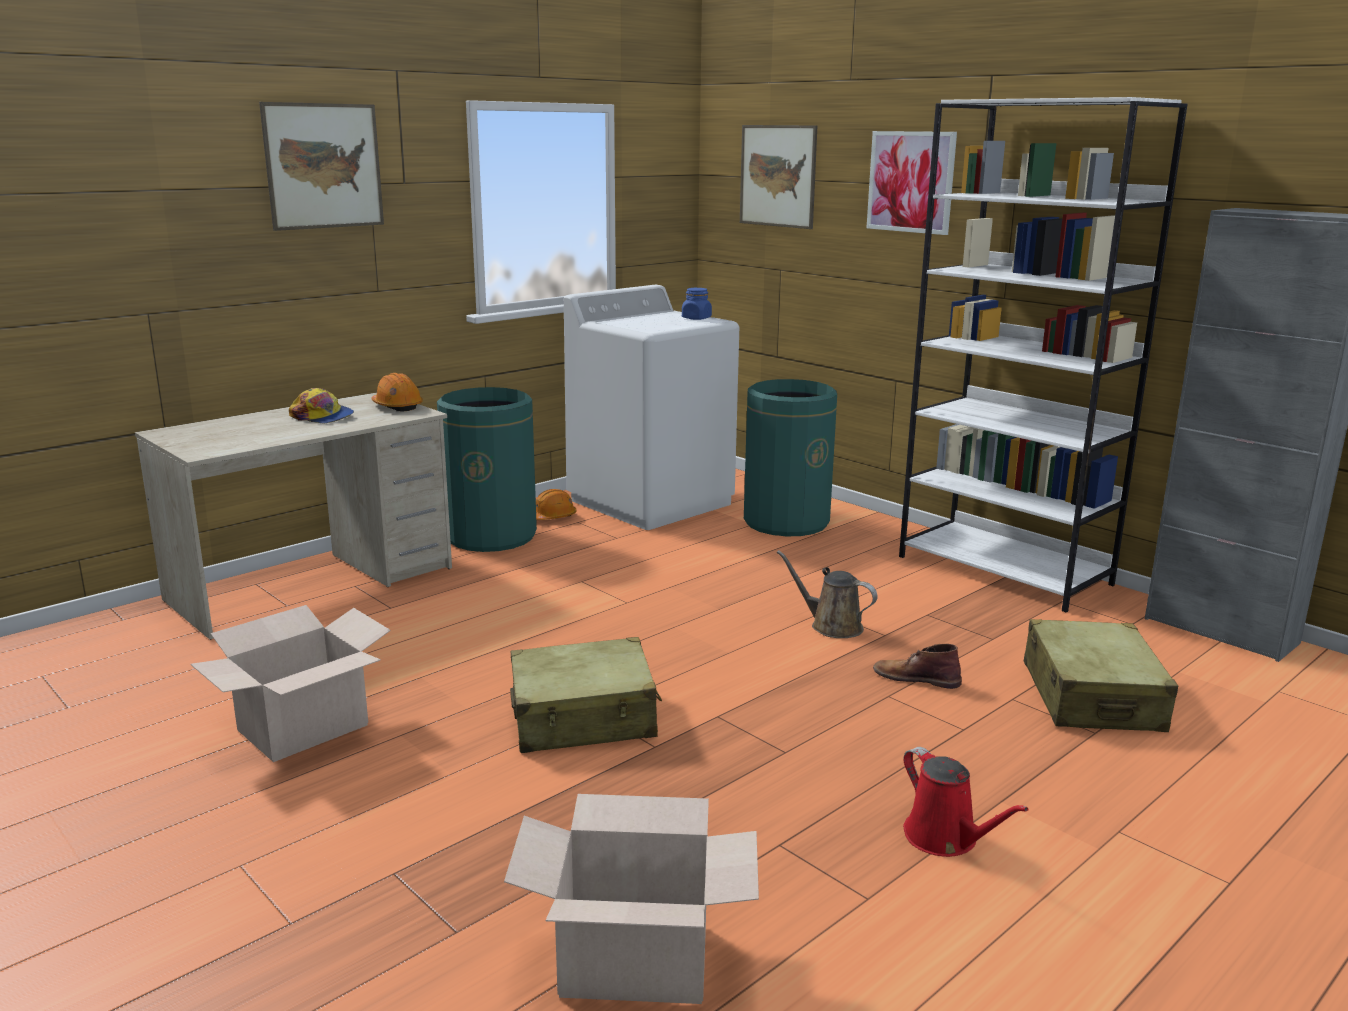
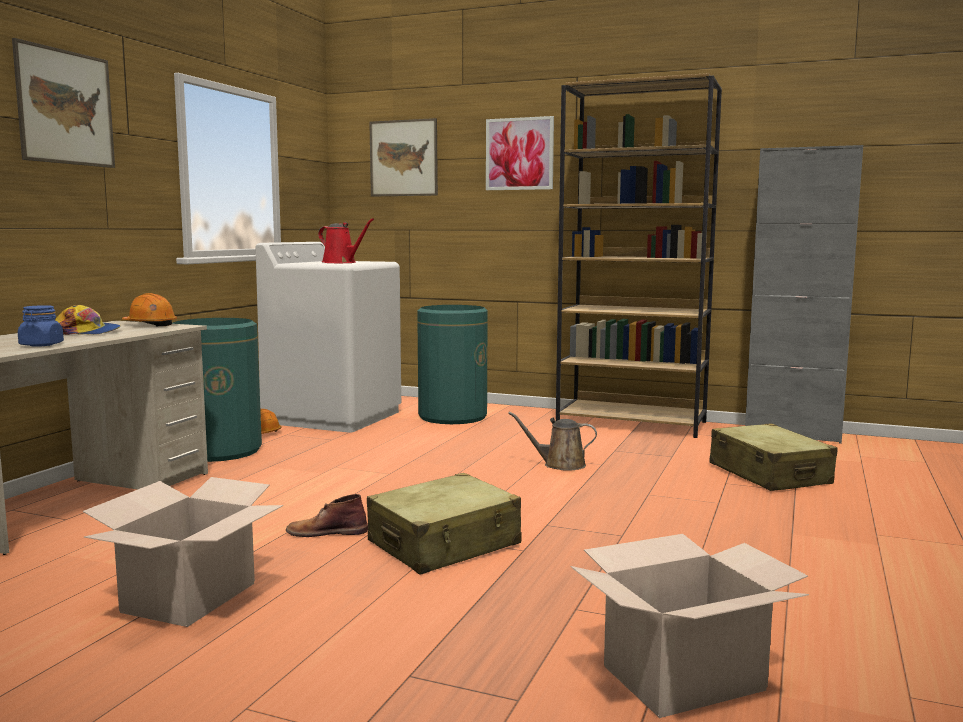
camera: 25 degrees left, 10 degrees down
blue jar [682,288,712,320] -> blue jar moved to [18,305,64,347]
brown boot [873,643,962,689] -> brown boot moved to [286,494,368,537]
white bookcase [899,97,1188,613] -> brown bookcase [556,73,722,438]
red watering can [903,747,1029,857] -> red watering can moved to [318,218,374,263]

